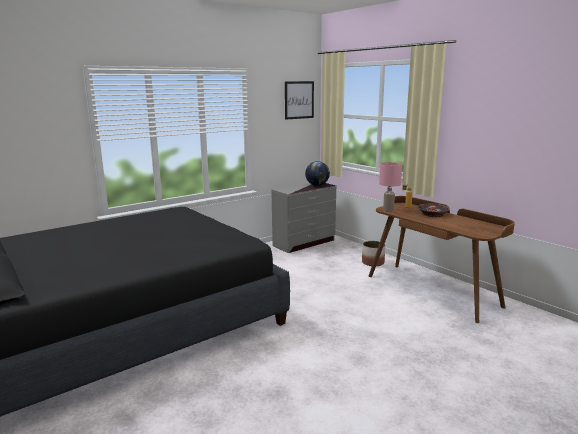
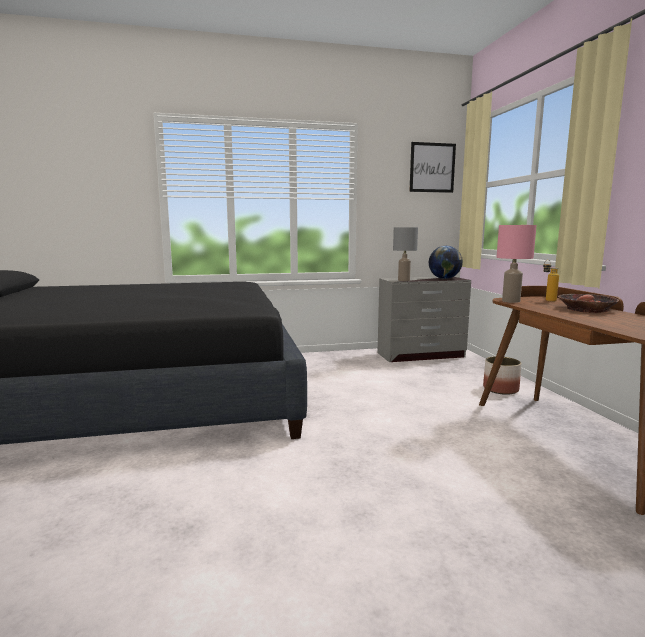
camera: 25 degrees right, 5 degrees down
none -> grey table lamp [393,227,418,281]

